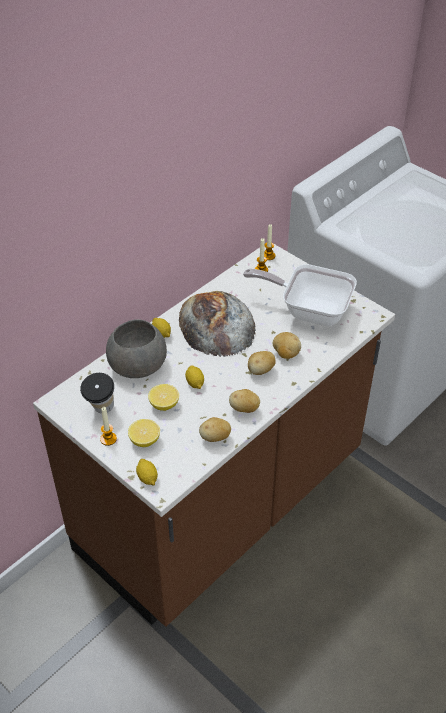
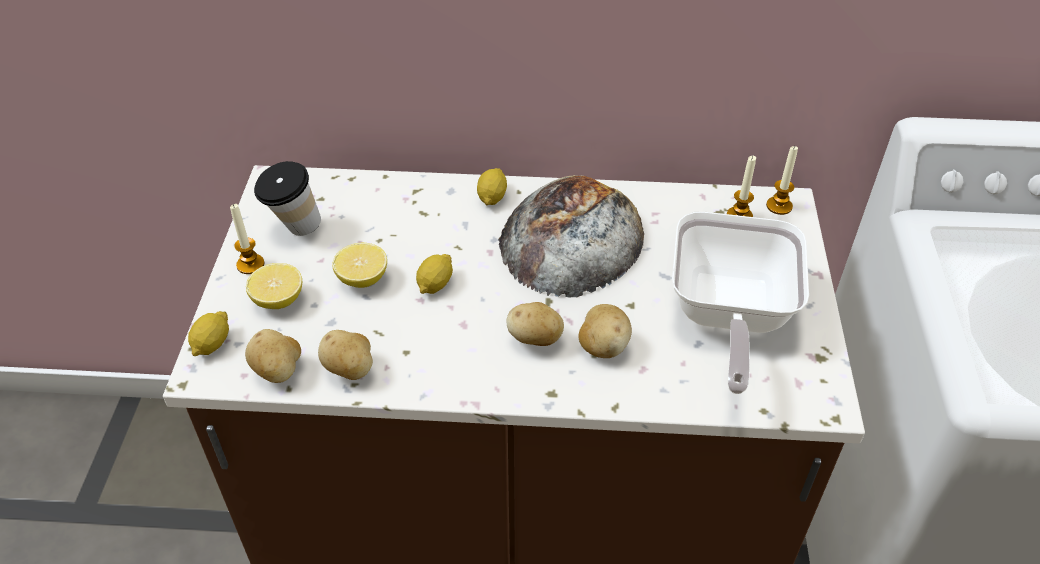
camera: 50 degrees right, 0 degrees up
grey bowl [106,319,167,378] -> none
potato [229,389,260,413] -> potato moved to [245,329,301,383]
frying pan [243,264,357,326] -> frying pan turned 150 degrees counterclockwise [672,212,809,394]

